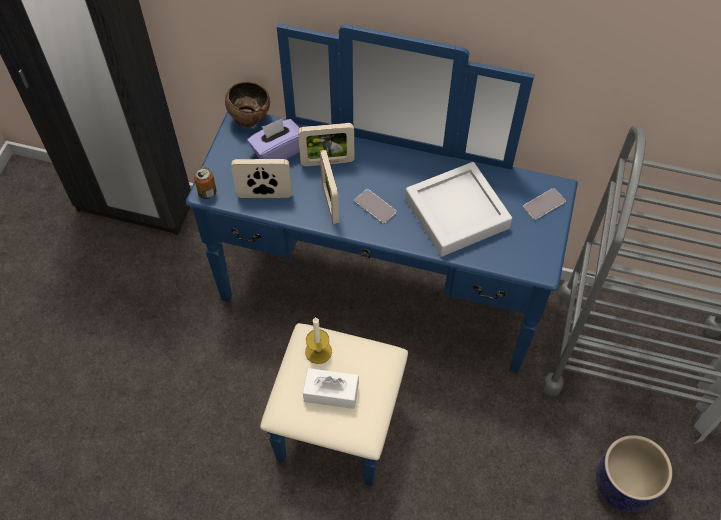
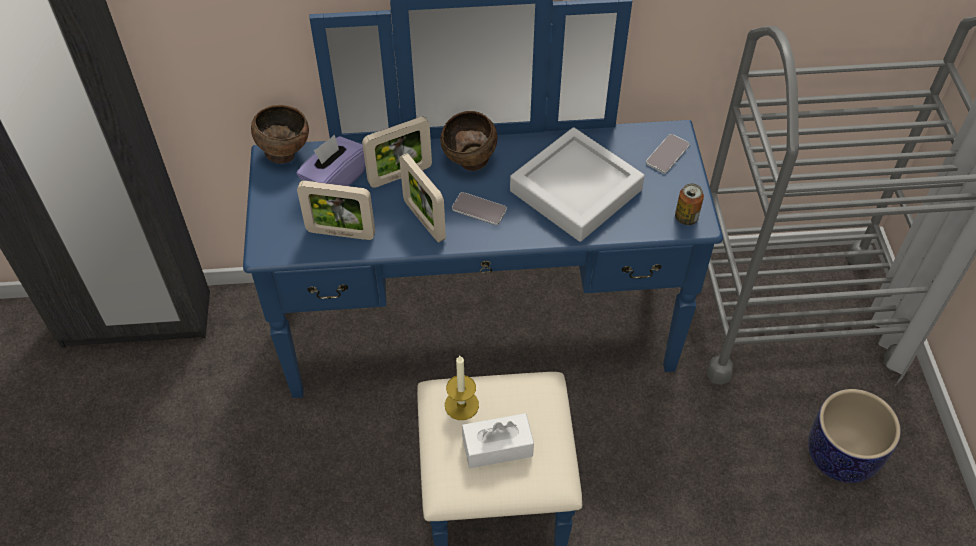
camera: 20 degrees left, 5 degrees down
can [194,167,217,199] -> can moved to [675,183,704,225]
picture frame [231,159,292,198] -> picture frame turned 150 degrees counterclockwise [297,181,375,240]
none -> brown bowl [440,111,497,171]

